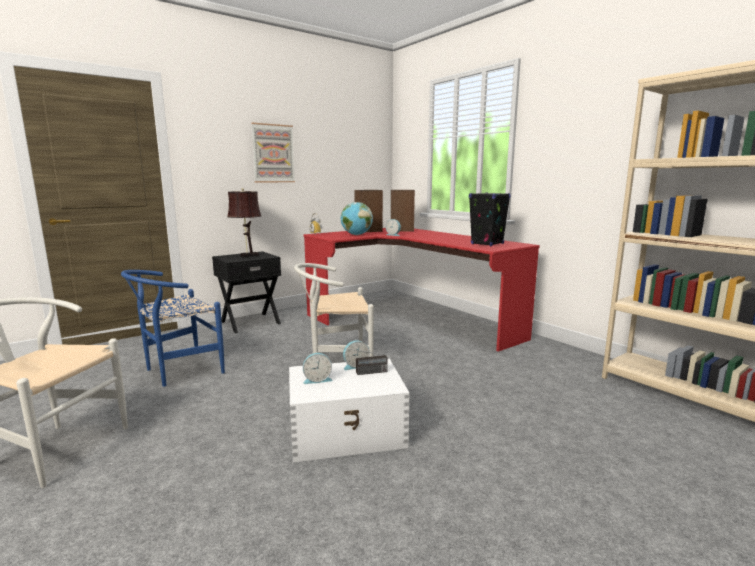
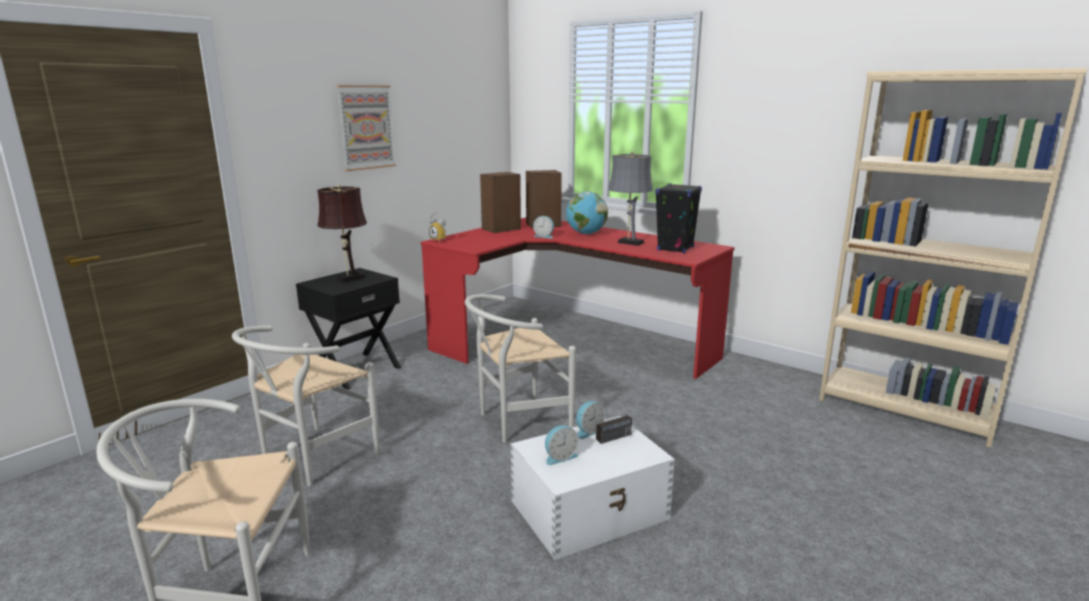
camera: 15 degrees left, 5 degrees up
blue chair [121,270,225,387] -> white chair [232,325,380,486]
globe [341,202,373,235] -> globe moved to [566,192,608,234]
none -> grey table lamp [608,151,653,246]

